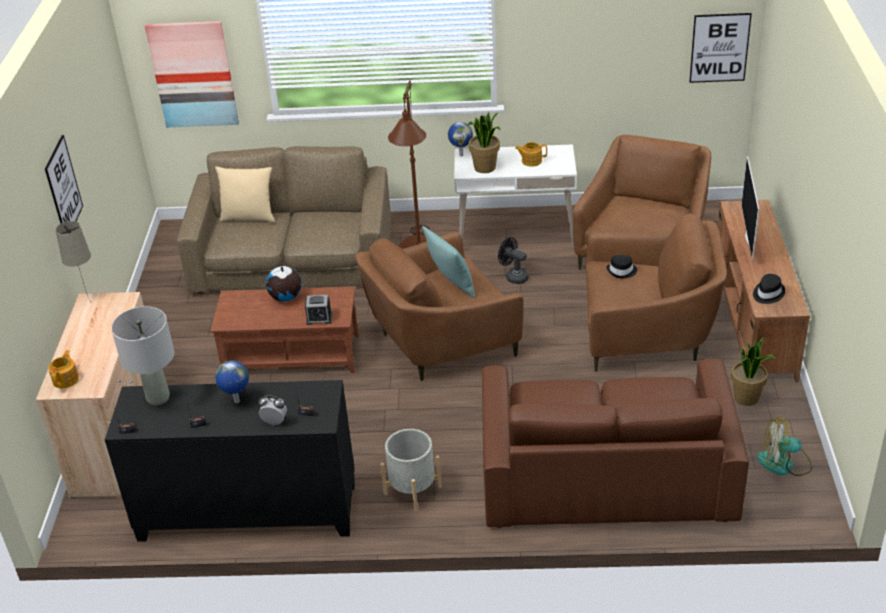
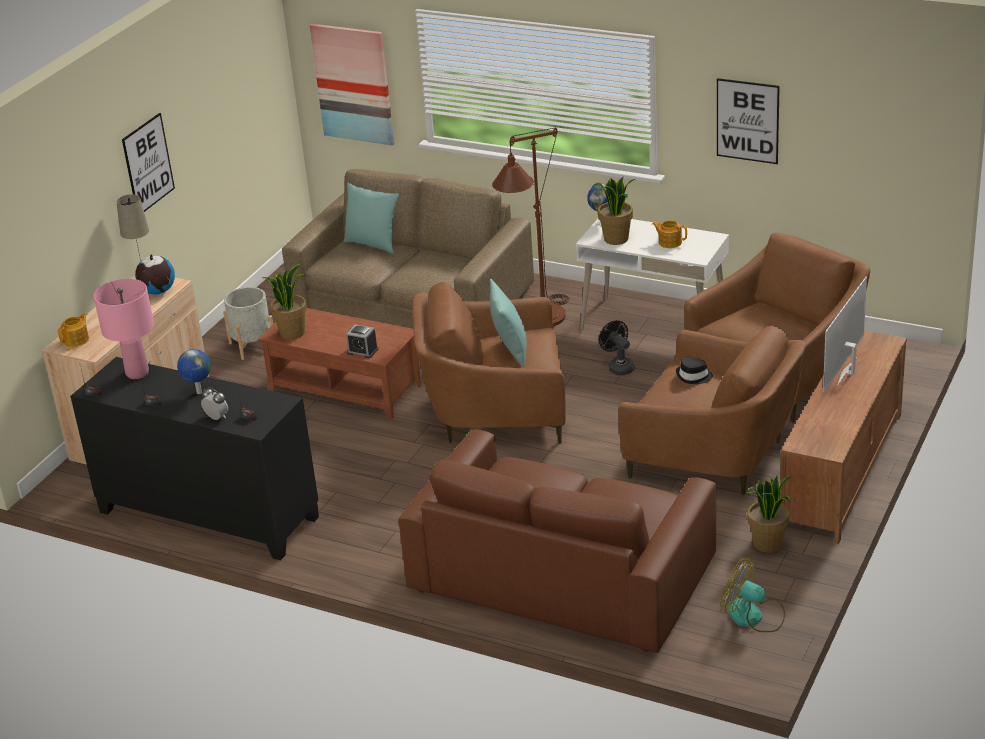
camera: 25 degrees right, 5 degrees down
grey table lamp [111,307,174,405] -> pink table lamp [94,279,154,379]
beige pillow [215,166,275,223] -> turquoise pillow [343,183,399,254]
globe [266,265,302,302] -> globe moved to [135,254,175,294]
grey planter [380,429,442,512] -> grey planter moved to [223,287,273,360]
picture [689,13,752,83] -> picture moved to [717,78,780,164]
black hat [753,274,785,304] -> none
none -> potted plant [262,264,307,340]

